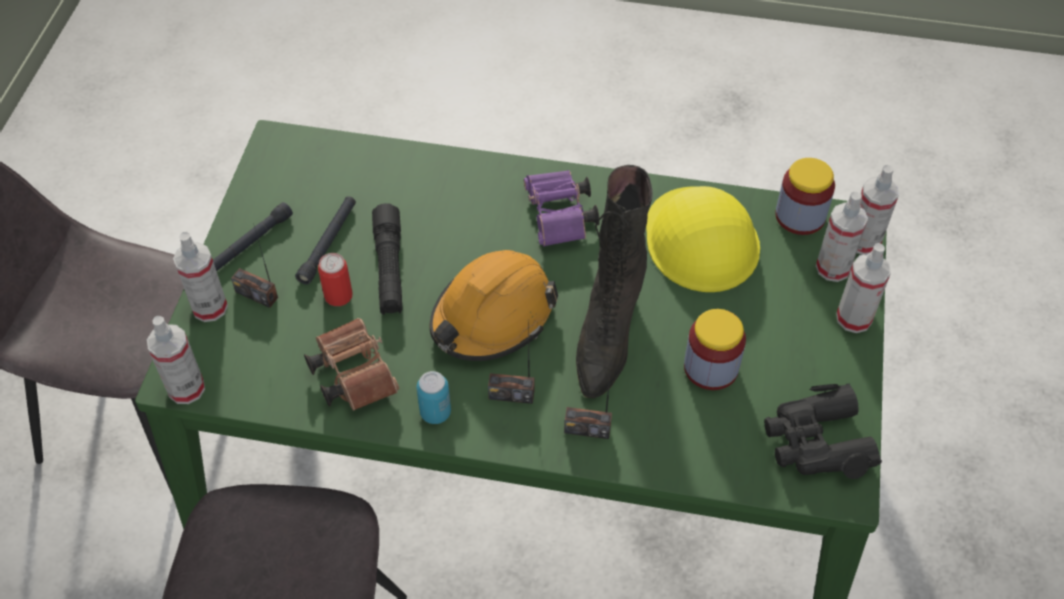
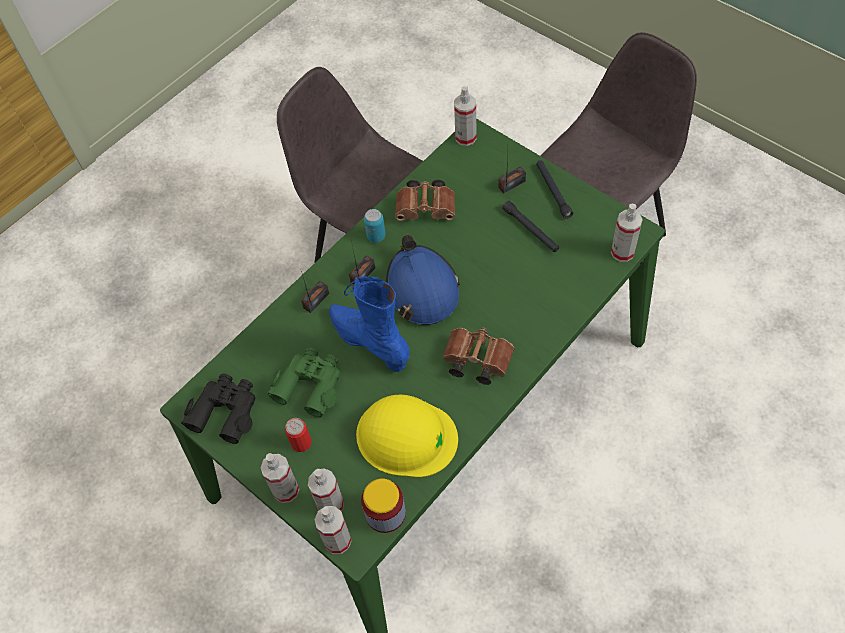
camera: 125 degrees right, 5 degrees up
spray bottle [173,232,228,322] -> spray bottle moved to [611,204,643,262]
can [318,253,353,306] -> can moved to [285,418,312,452]
black flashlight [372,203,403,315] -> none
orange hard hat [429,250,558,361] -> blue hard hat [386,235,460,325]
purple binoculars [524,170,600,247] -> brown binoculars [443,328,515,385]
black boot [576,165,653,398] -> blue boot [329,277,410,372]
jar [684,309,746,390] -> green binoculars [267,348,340,417]

